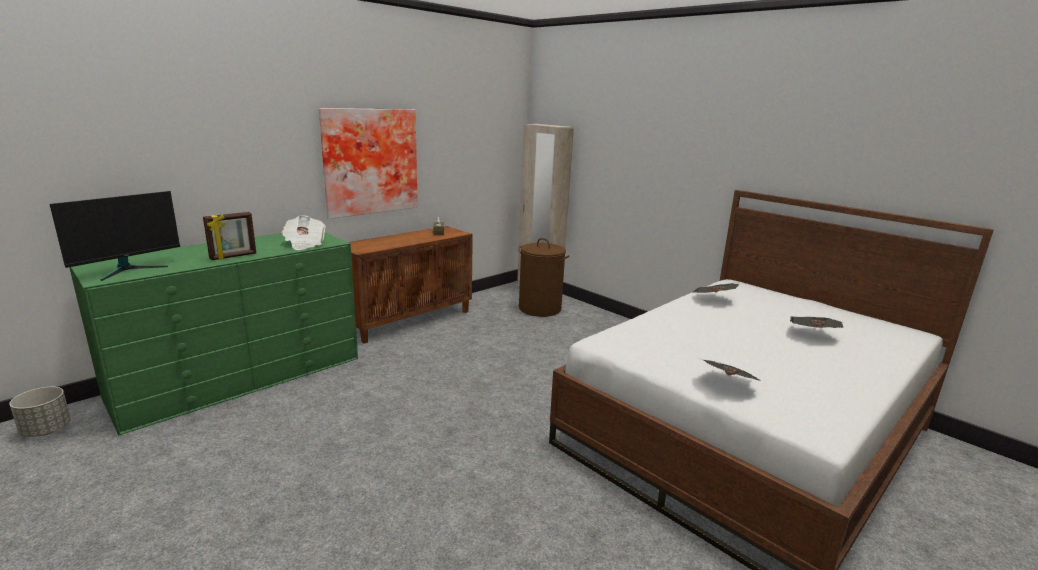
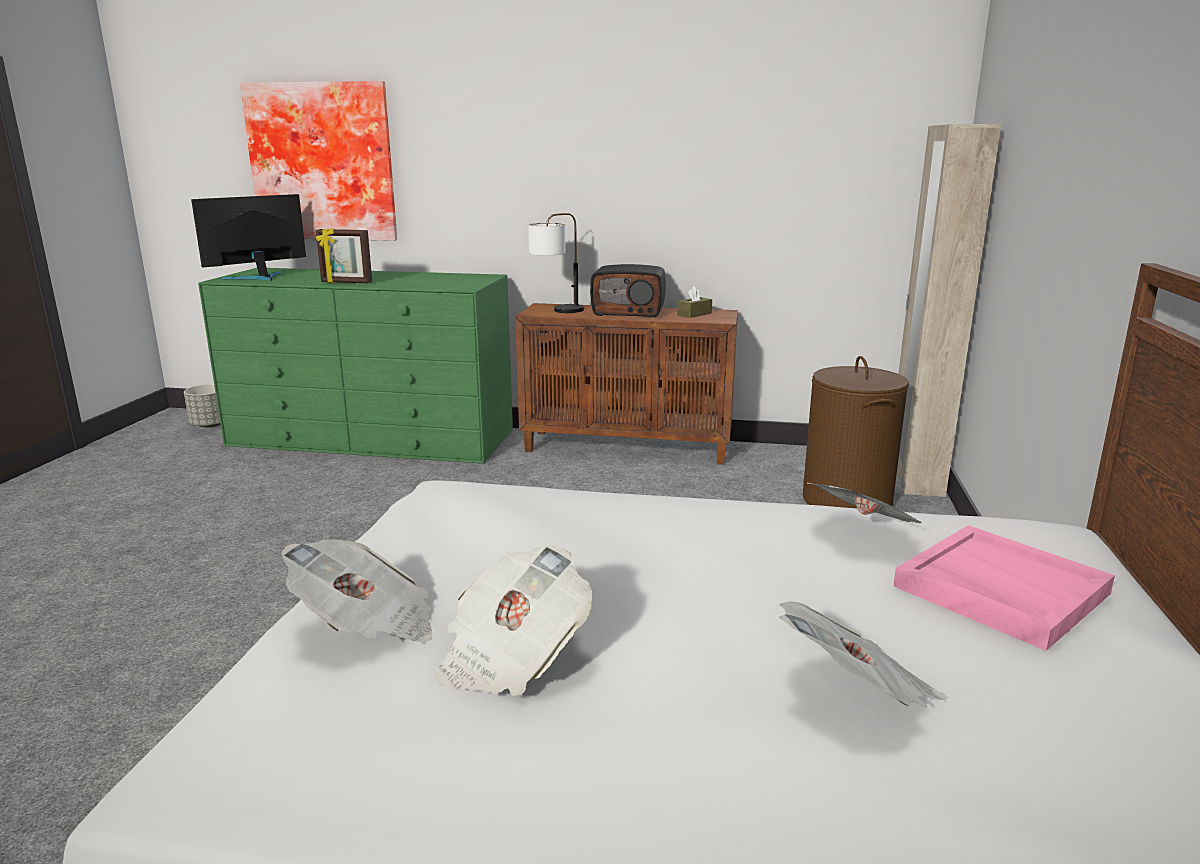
camera: 55 degrees right, 0 degrees up
monitor [50,191,180,281] -> monitor turned 135 degrees clockwise [191,194,306,281]
newspaper [281,215,326,250] -> newspaper moved to [435,545,592,696]
picture [319,108,418,219] -> picture moved to [240,81,397,241]
none -> table lamp [528,213,584,313]
none -> radio [590,264,666,318]
none -> pink tray [893,525,1115,651]

